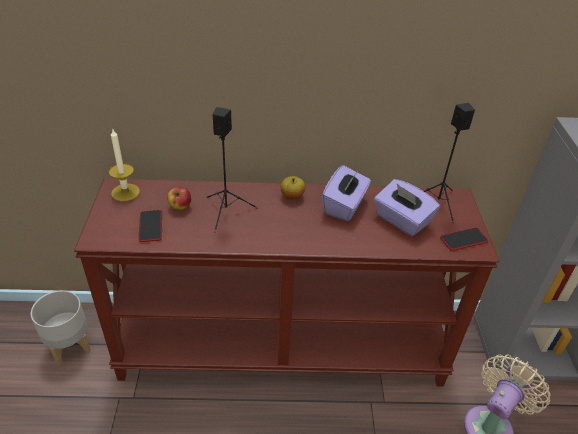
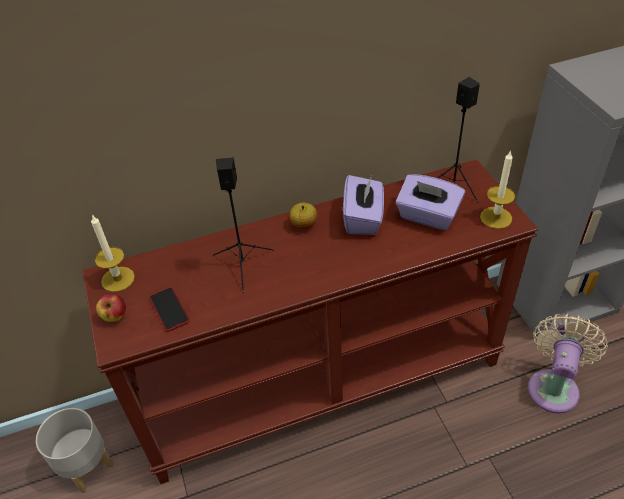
camera: 15 degrees left, 5 degrees up
apple [167,186,191,210] -> apple moved to [96,294,126,322]
phone [440,228,488,251] -> candle [480,150,515,229]

